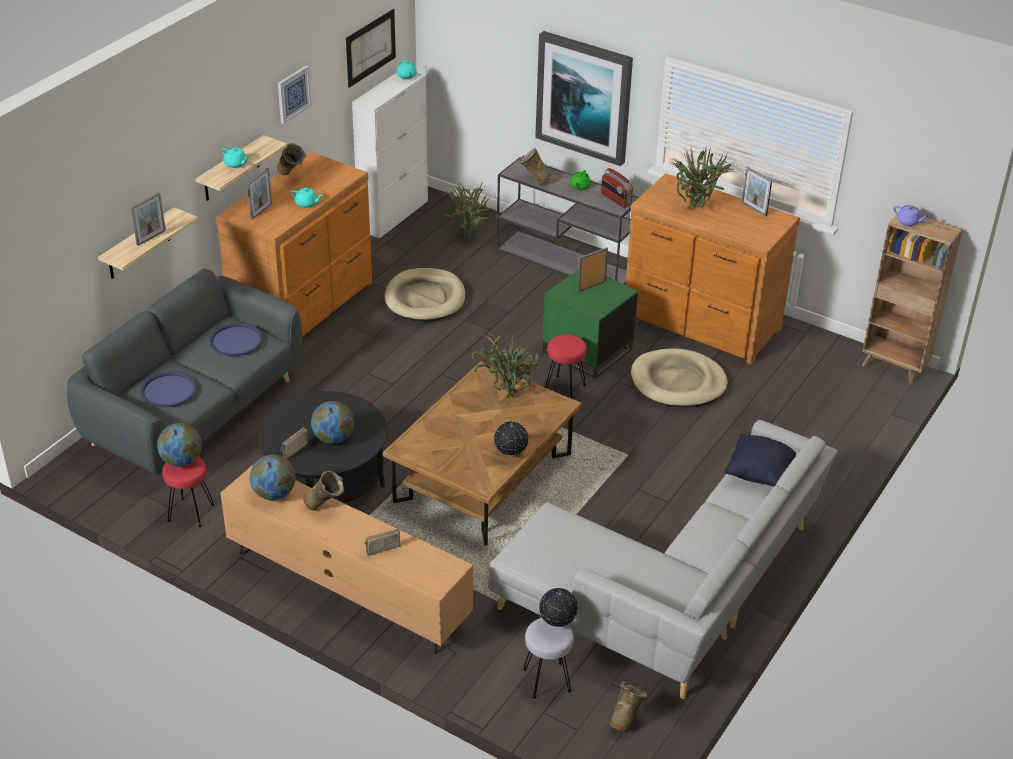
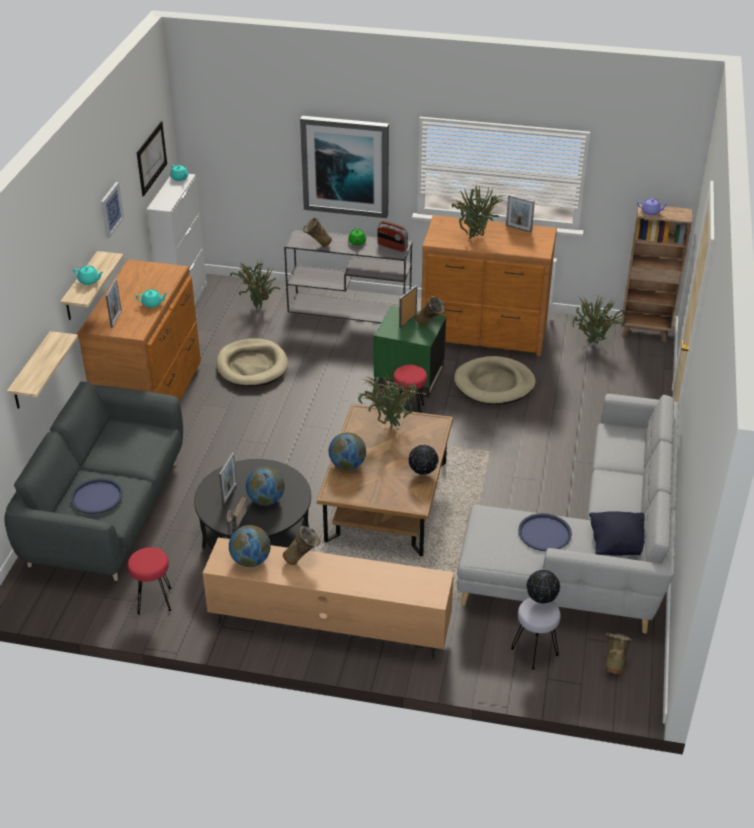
camera: 20 degrees left, 0 degrees up
picture frame [131,192,166,246] -> picture frame moved to [219,453,237,505]
globe [157,423,202,467] -> globe moved to [329,432,366,470]
blue tray [209,323,263,356] -> blue tray moved to [518,513,572,551]
beige vase [277,143,306,175] -> beige vase moved to [415,296,445,325]
radio [364,528,401,556] -> none
black pillow [724,433,796,486] -> black pillow moved to [589,511,645,556]
none -> potted plant [573,295,627,343]

